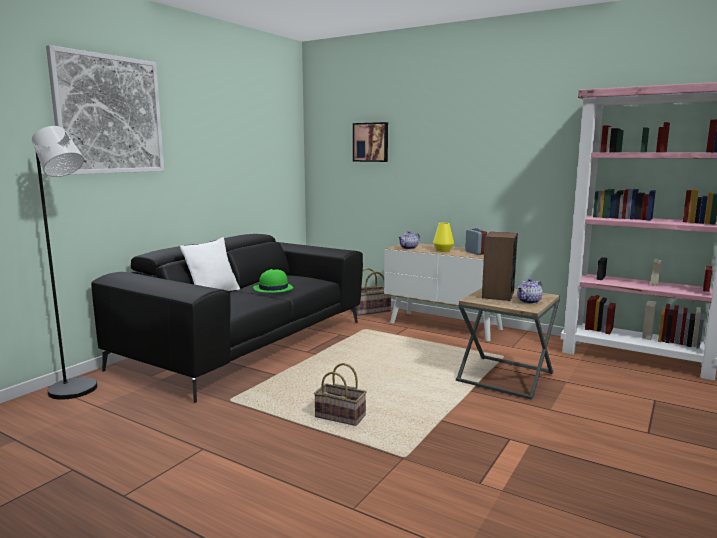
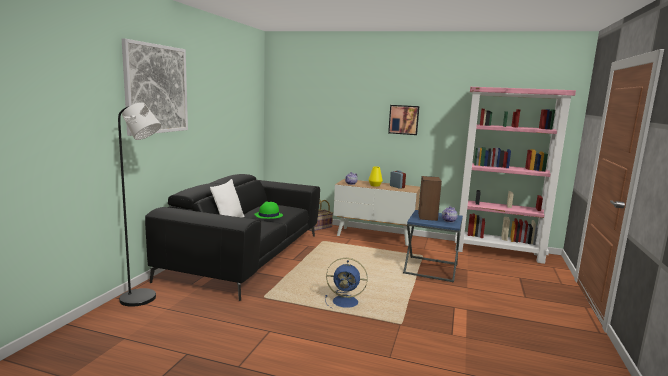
camera: 15 degrees left, 0 degrees up
basket [314,363,367,426] -> blue fan [325,258,368,308]
picture [353,122,388,162] -> picture moved to [388,105,419,135]
brown side table [456,288,560,400] -> blue side table [403,210,463,282]

